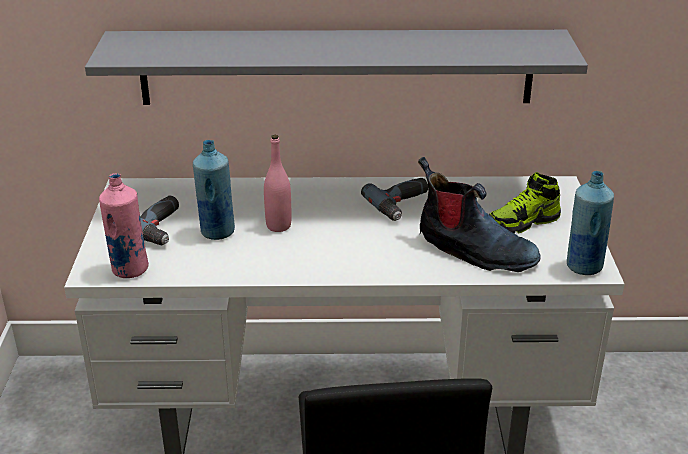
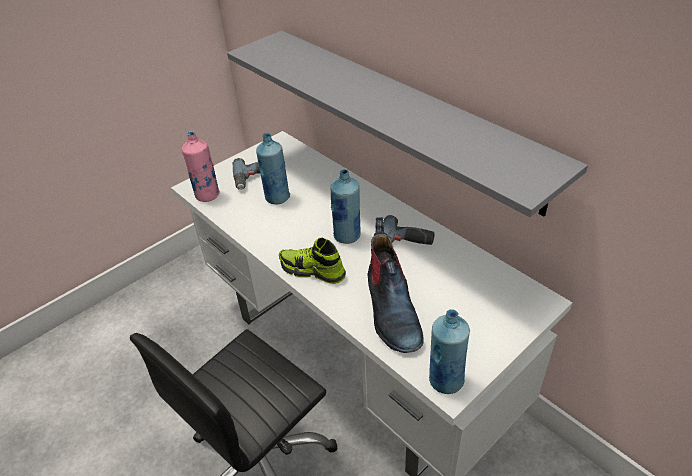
camera: 50 degrees right, 10 degrees up
pink bottle [264,135,291,232] -> none
shoe [489,172,561,233] -> shoe moved to [279,238,346,284]
none -> blue bottle [331,169,361,244]

